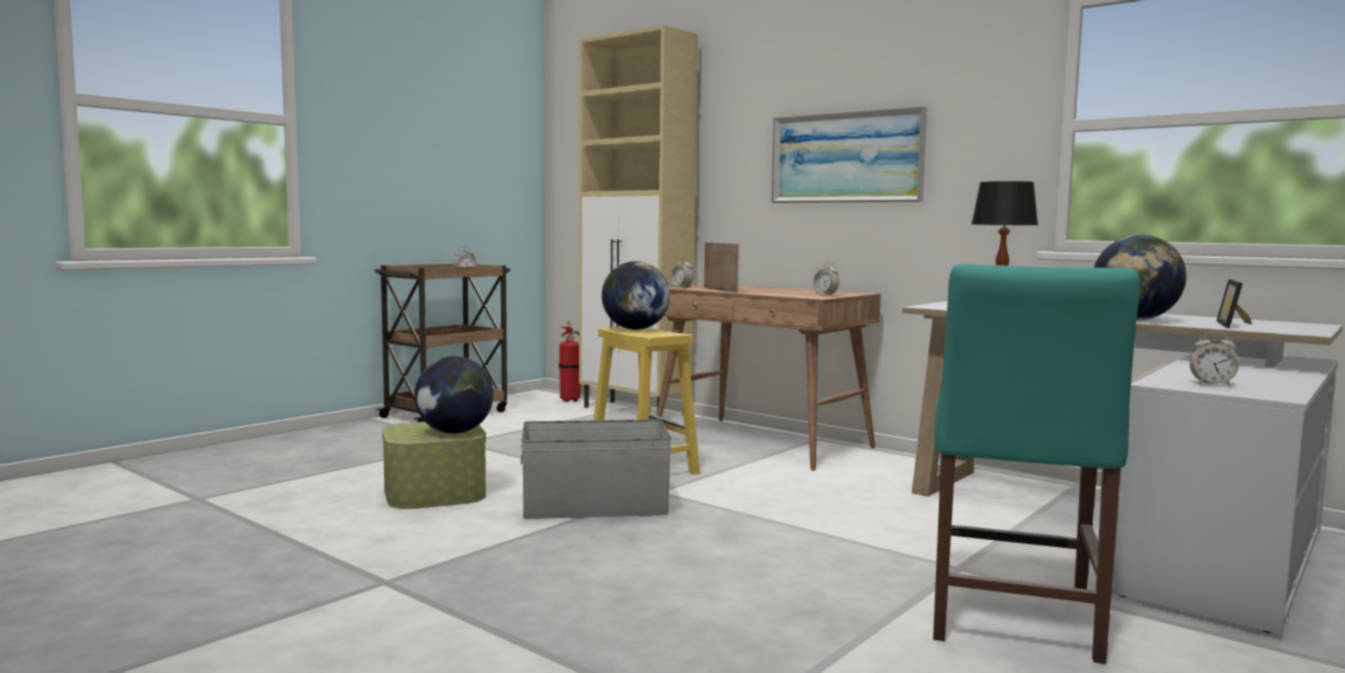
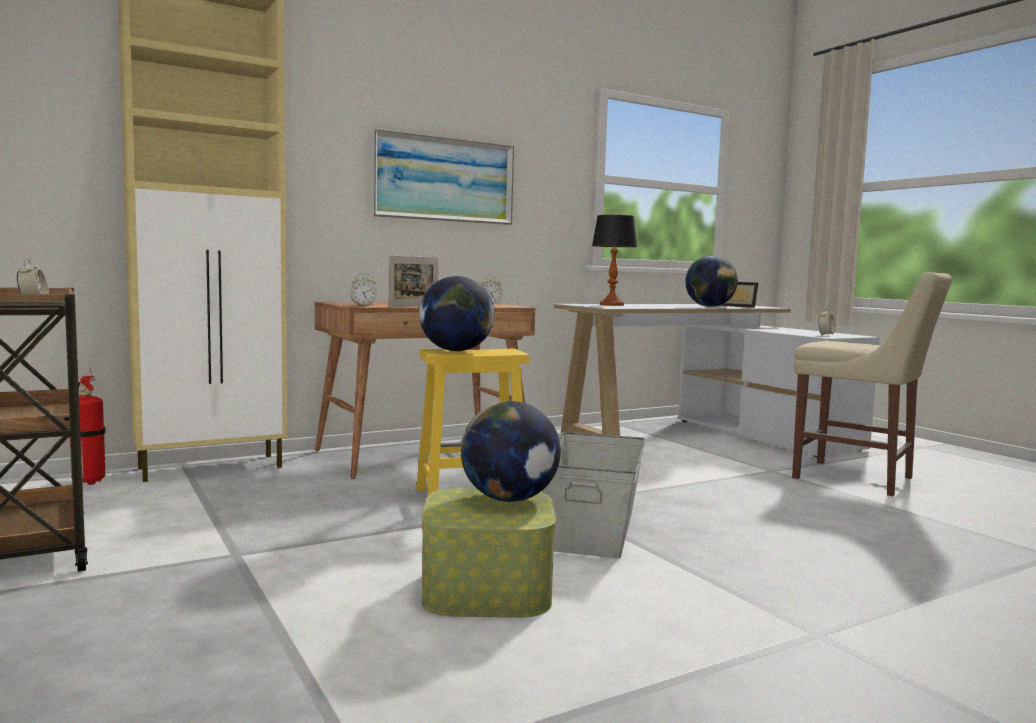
camera: 70 degrees left, 0 degrees up
picture frame [704,242,740,293] -> picture frame turned 135 degrees clockwise [388,255,438,307]
turquoise chair [933,264,1140,664] -> beige chair [792,272,952,496]

